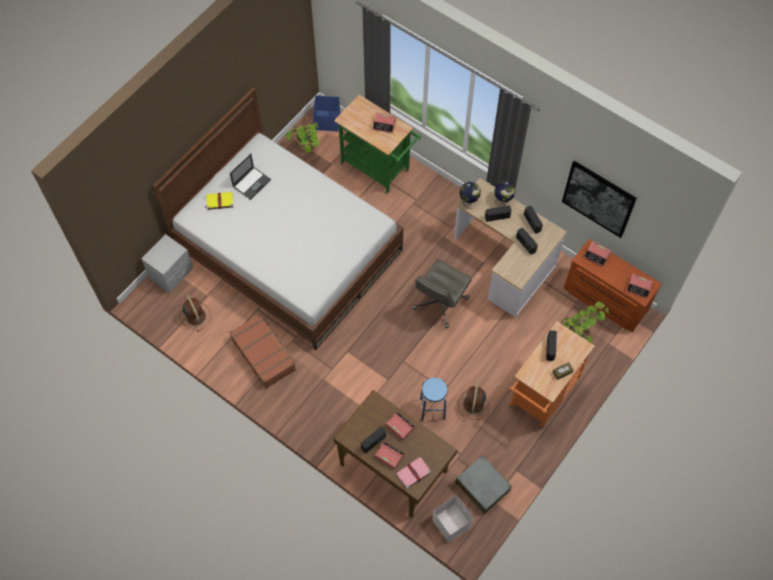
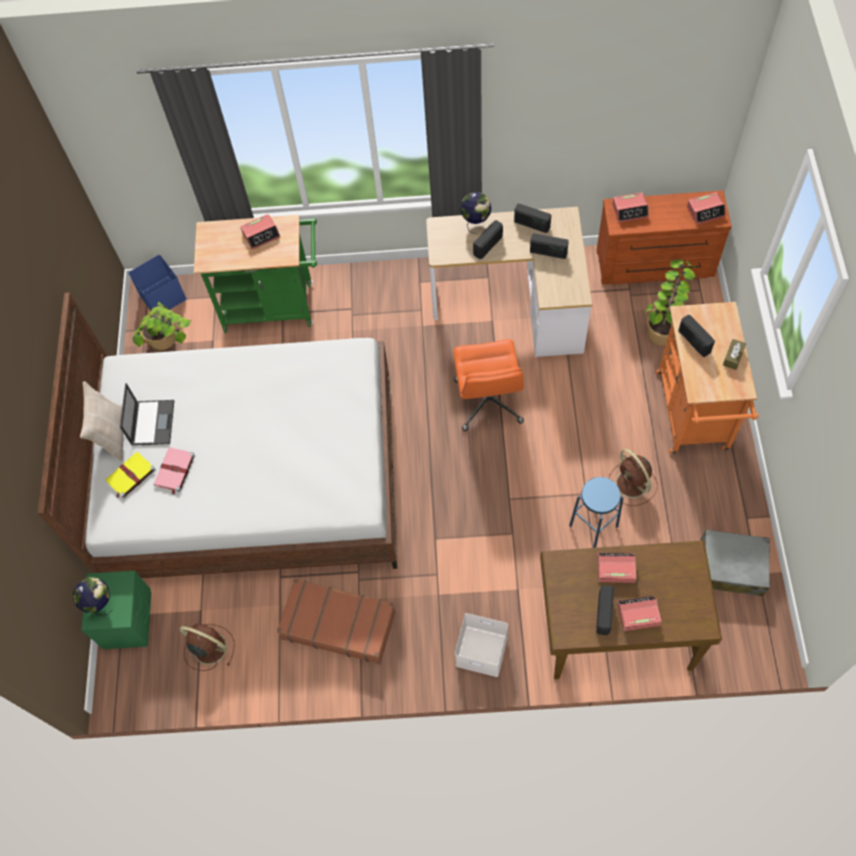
camera: 35 degrees left, 0 degrees up
grey nightstand [141,234,193,293] -> green nightstand [81,571,151,649]
pink book [396,457,431,489] -> pink book moved to [154,447,195,494]
grey office chair [413,259,472,328] -> orange office chair [453,339,524,431]
white storage box [432,495,474,542] -> white storage box moved to [455,613,508,677]
globe [459,182,481,209] -> globe moved to [73,577,112,616]
picture [562,161,637,238] -> none
none -> beige pillow [80,381,124,461]

